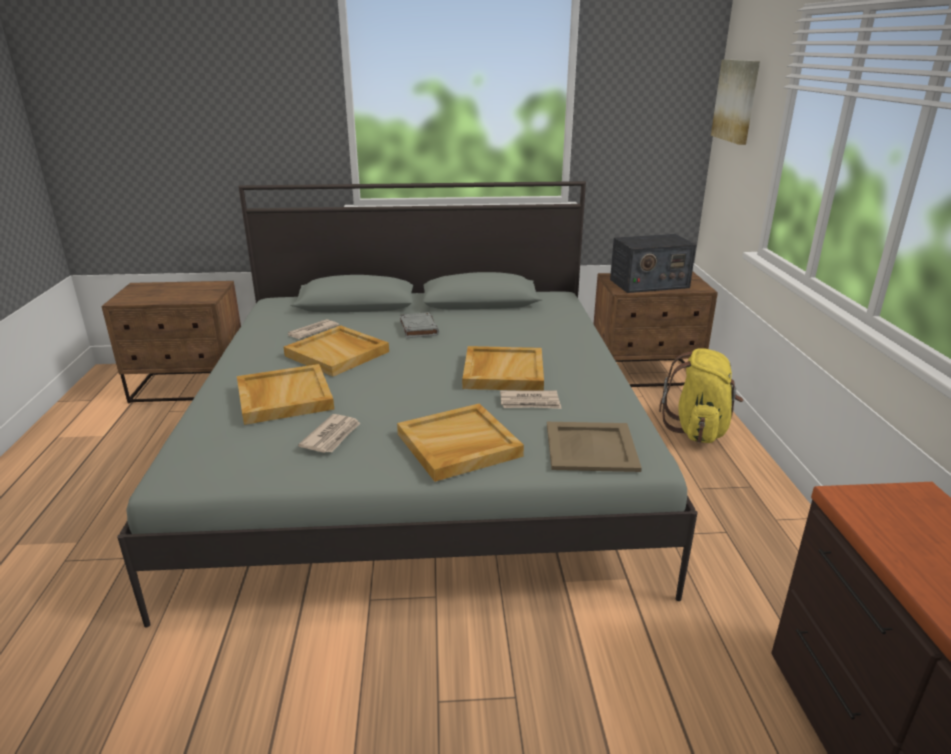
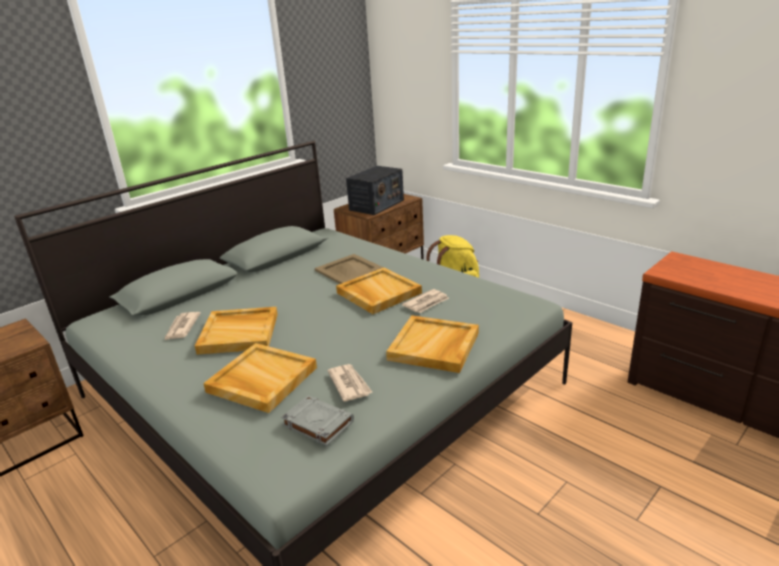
camera: 40 degrees left, 0 degrees up
grey book [400,312,439,338] -> grey book moved to [281,396,354,446]
beige tray [547,422,642,472] -> beige tray moved to [315,254,384,284]
picture [711,59,760,145] -> none

